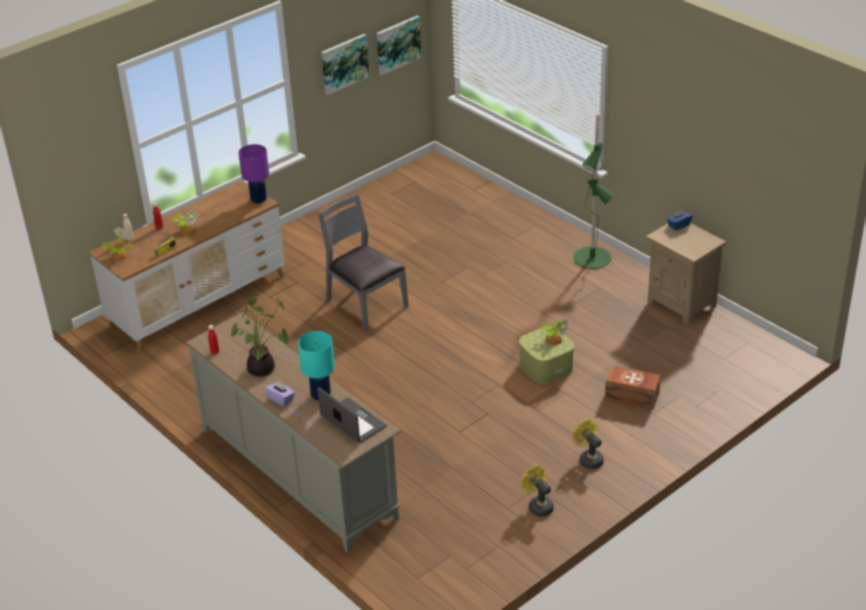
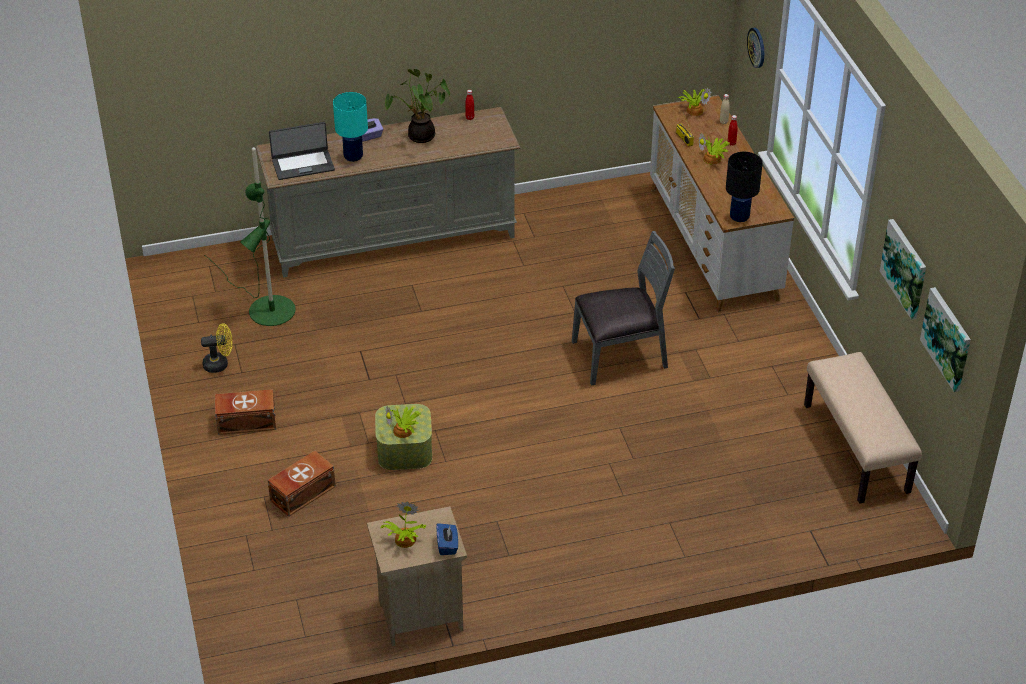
camera: 115 degrees right, 5 degrees up
purple table lamp [238,144,269,203] -> black table lamp [726,152,763,222]
green floor lamp [564,114,614,313] -> green floor lamp moved to [204,147,296,326]
yellow fan [572,419,604,469] -> brown storage box [215,389,276,435]
none -> potted plant [381,501,426,548]
none -> wall clock [747,28,764,68]
none -> beige bench [804,352,922,504]

